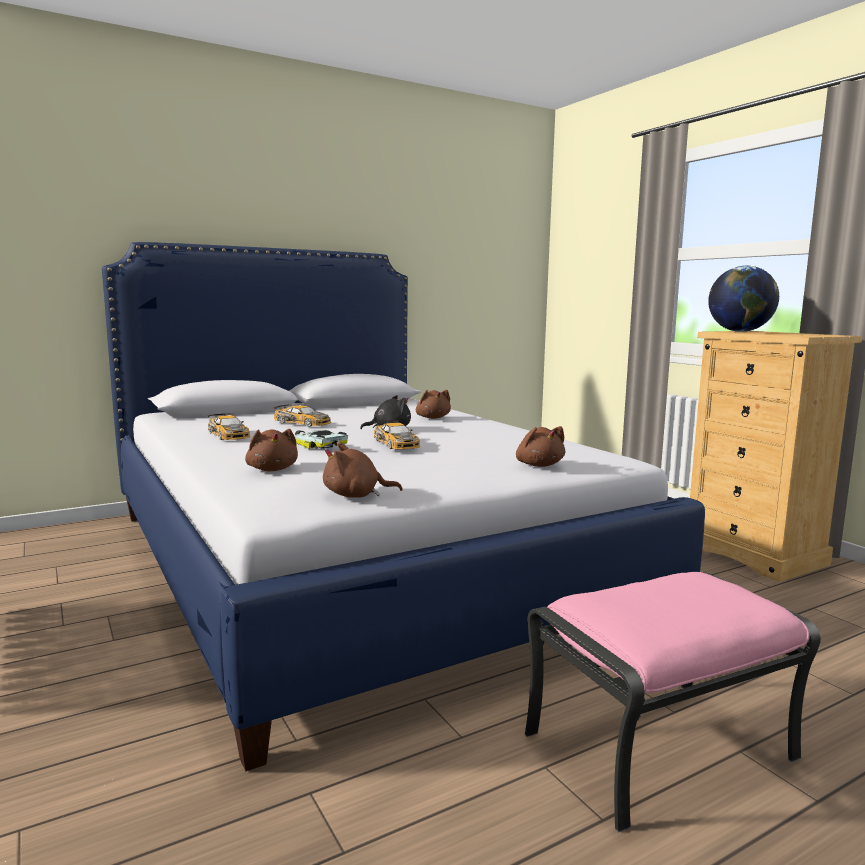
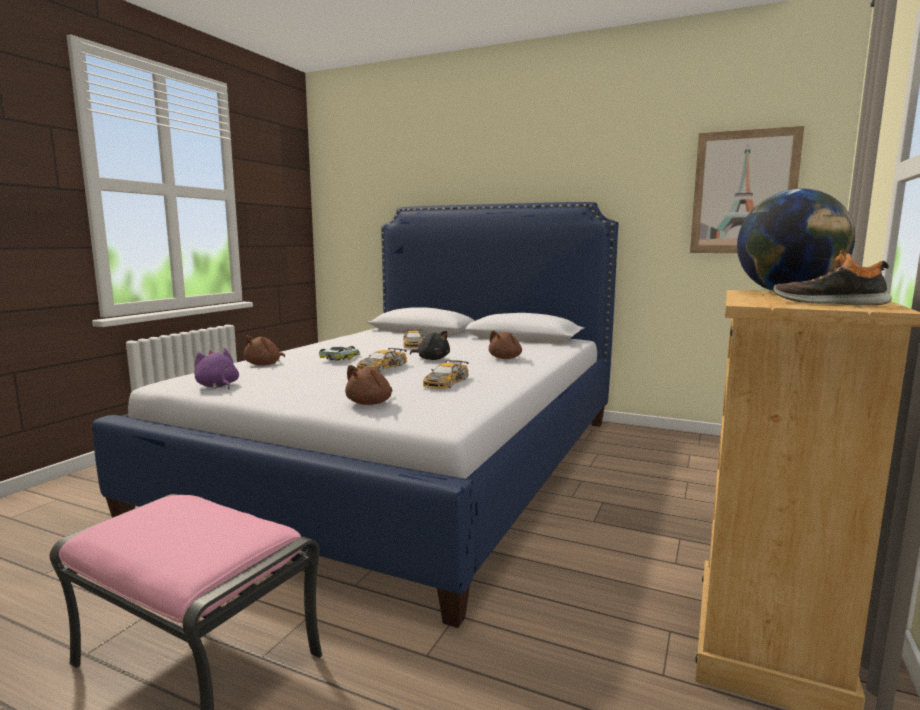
camera: 55 degrees right, 0 degrees up
toy car [208,413,250,440] -> toy car moved to [423,360,469,389]
brown plush toy [323,442,403,498] -> purple plush toy [194,348,239,389]
none -> picture [690,126,804,253]
none -> shoe [773,250,892,305]

